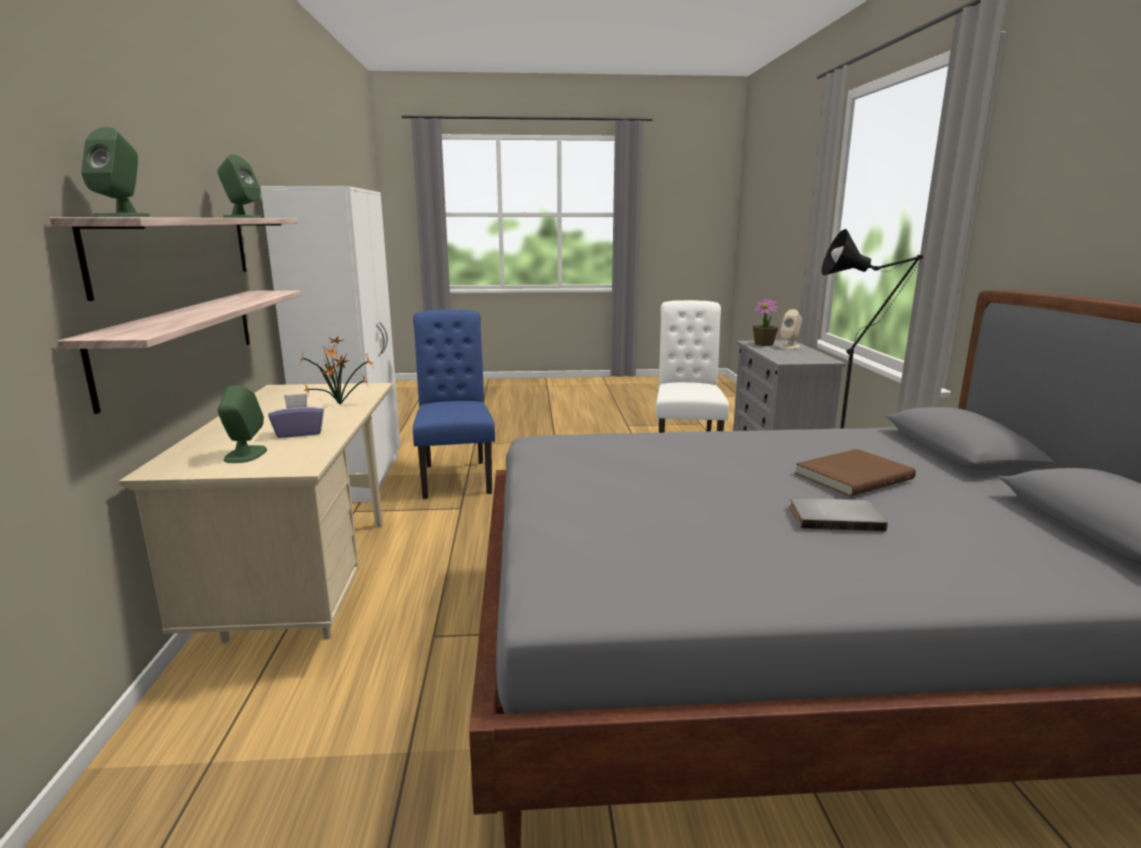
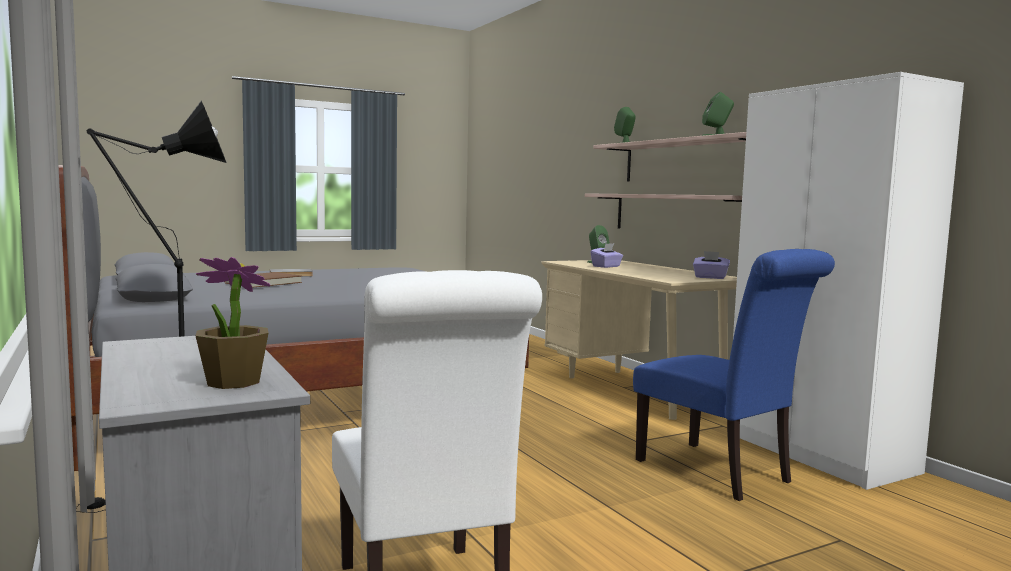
camera: 155 degrees right, 10 degrees down
potted plant [300,337,374,405] -> none
beige speaker [779,309,802,349] -> none
none -> purple tissue box [693,251,730,279]

